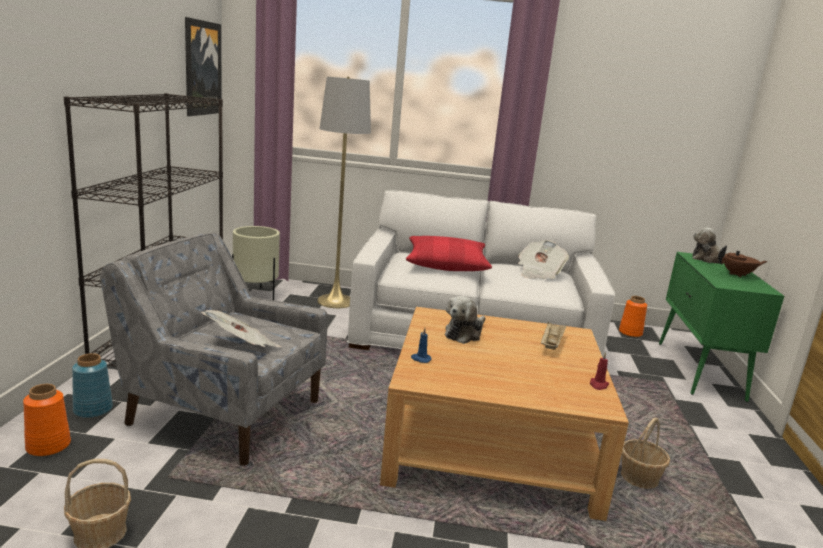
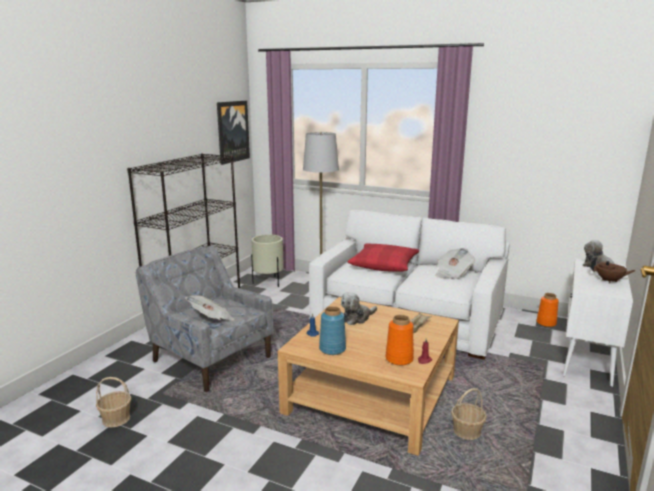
camera: 20 degrees right, 0 degrees up
orange vase [23,384,71,456] -> orange vase moved to [385,315,414,365]
blue vase [72,353,113,418] -> blue vase moved to [319,306,346,355]
green cabinet [659,252,784,402] -> white cabinet [562,259,633,387]

